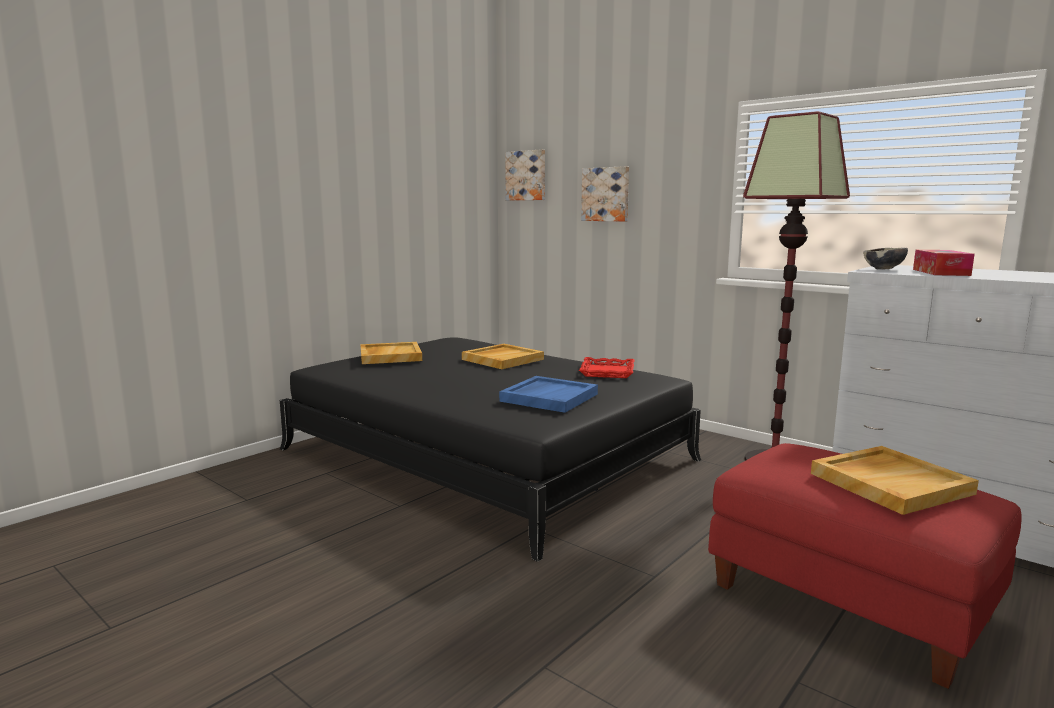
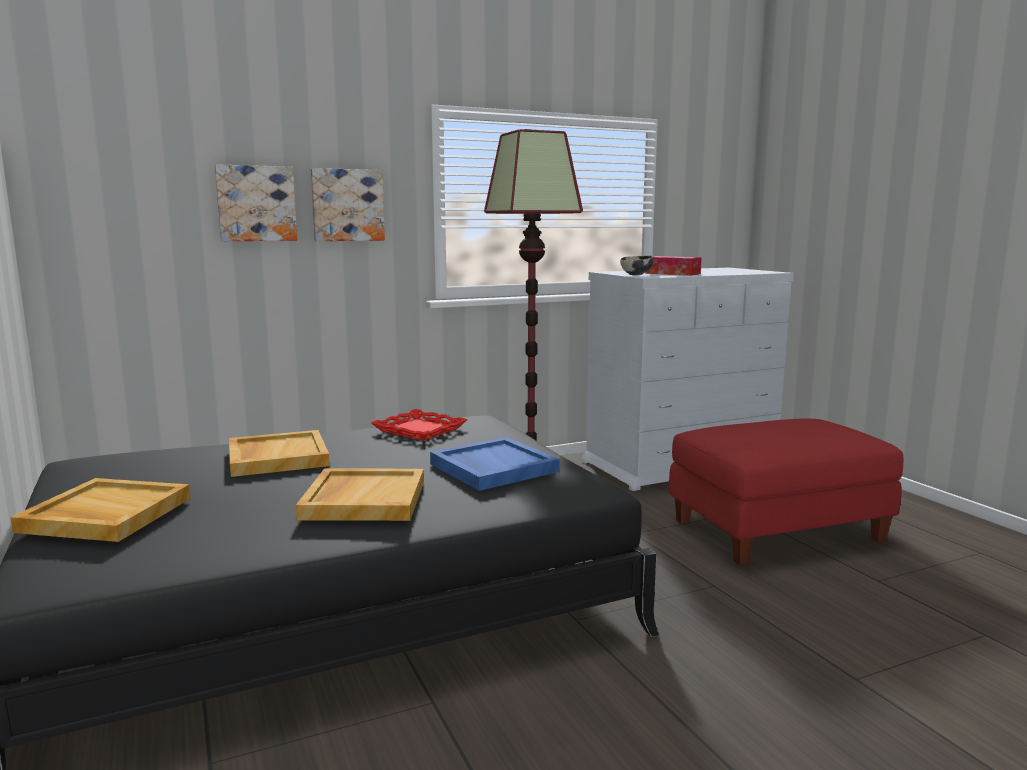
camera: 65 degrees left, 0 degrees up
picture [505,149,545,200] -> picture moved to [311,168,385,241]
beige tray [811,446,979,515] -> beige tray moved to [296,468,424,521]

